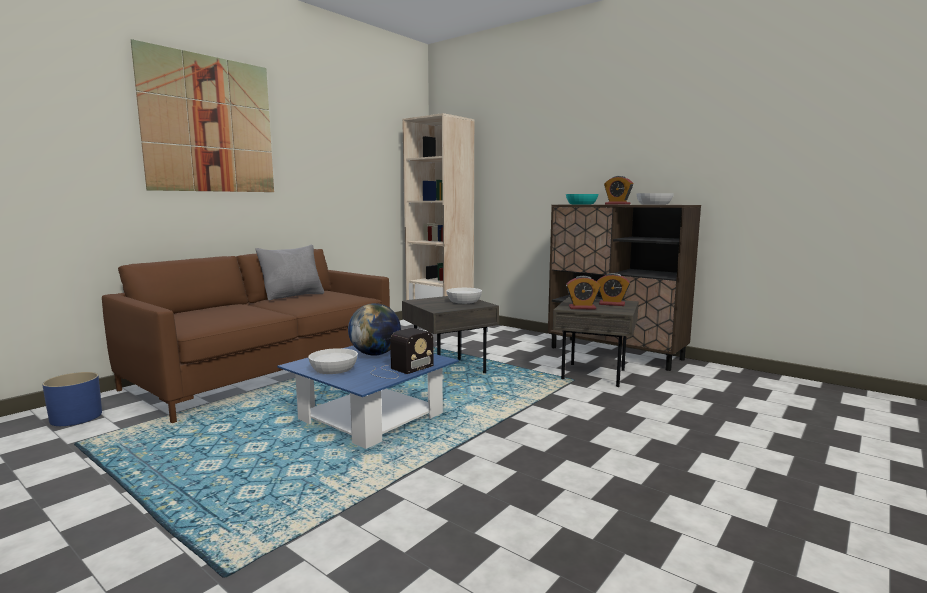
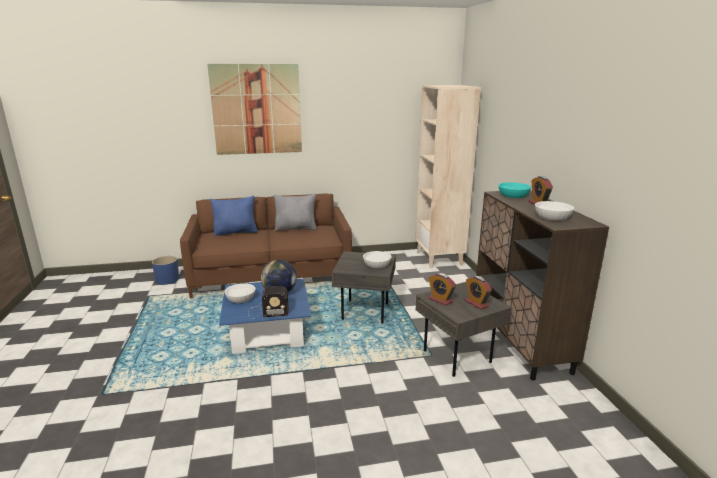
camera: 40 degrees right, 10 degrees up
none -> blue pillow [210,195,258,236]

